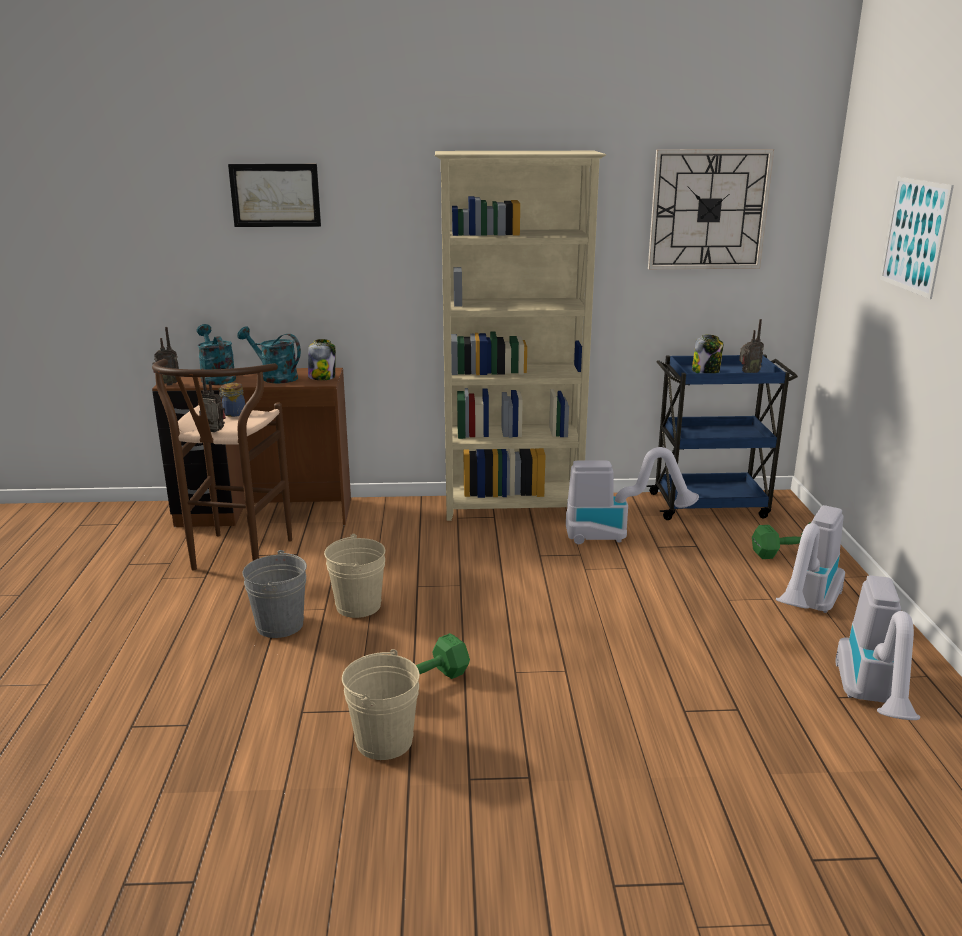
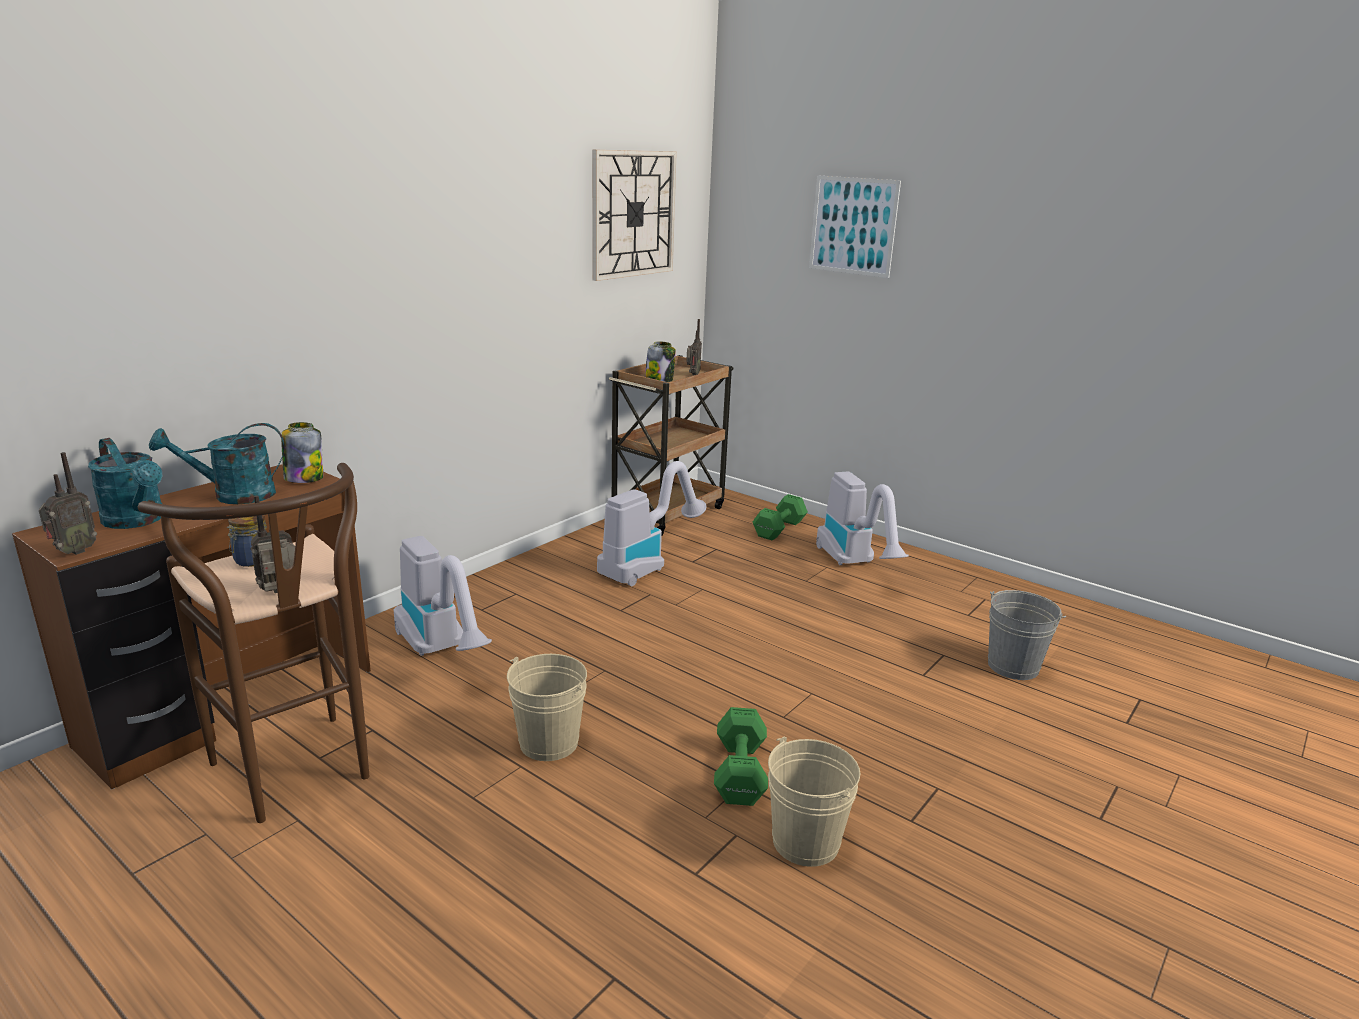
camera: 50 degrees left, 0 degrees up
turquoise watering can [197,324,236,385] -> turquoise watering can turned 150 degrees counterclockwise [88,438,162,529]
picture [228,164,321,227] -> none
grey bucket [242,550,307,638] -> grey bucket moved to [988,590,1066,680]
beige bookcase [435,151,606,521] -> none
blue cart [646,354,798,520] -> brown cart [609,355,734,536]
vacuum cleaner [836,575,920,720] -> vacuum cleaner moved to [394,536,492,656]

